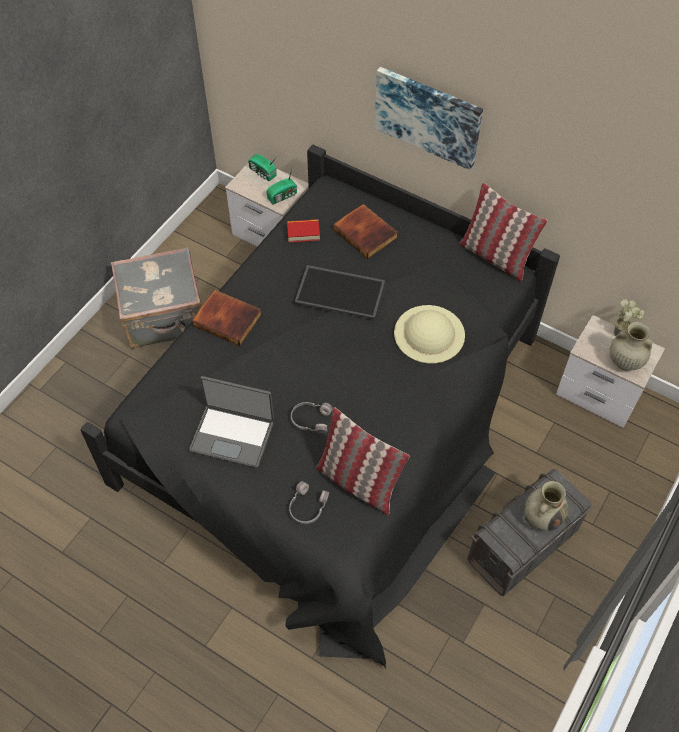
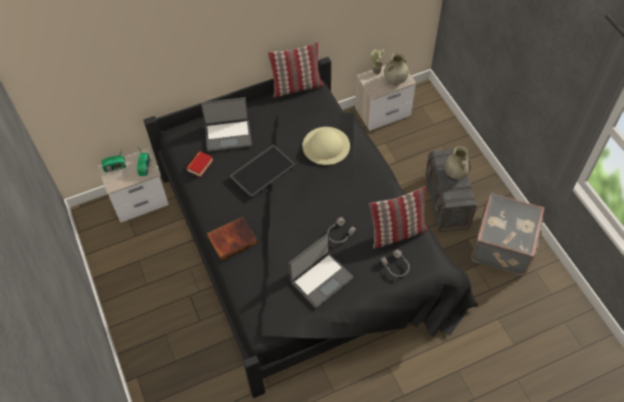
camera: 55 degrees left, 0 degrees up
grey suitcase [111,247,202,349] -> grey suitcase moved to [471,193,545,275]
book [333,204,398,259] -> laptop [201,97,252,152]
picture [374,67,483,170] -> none

